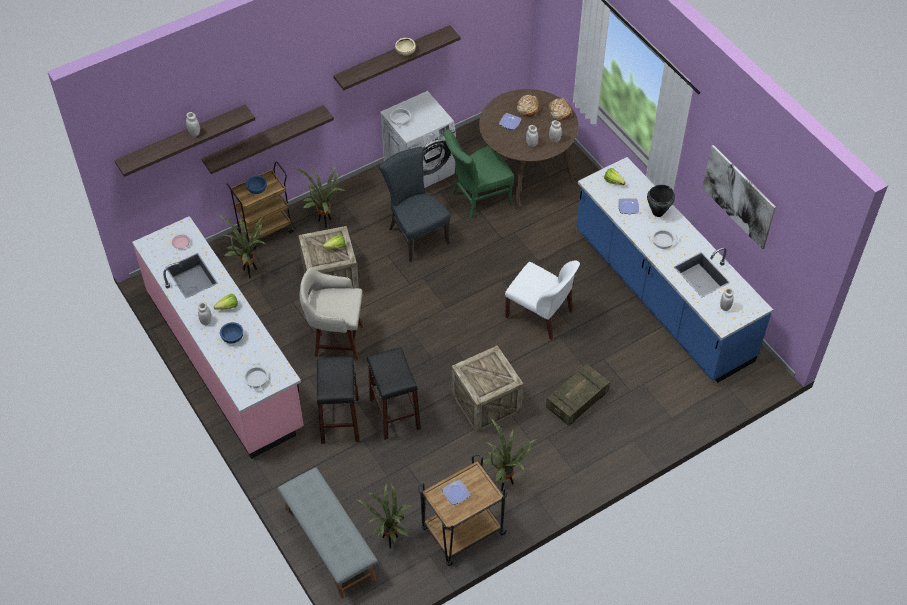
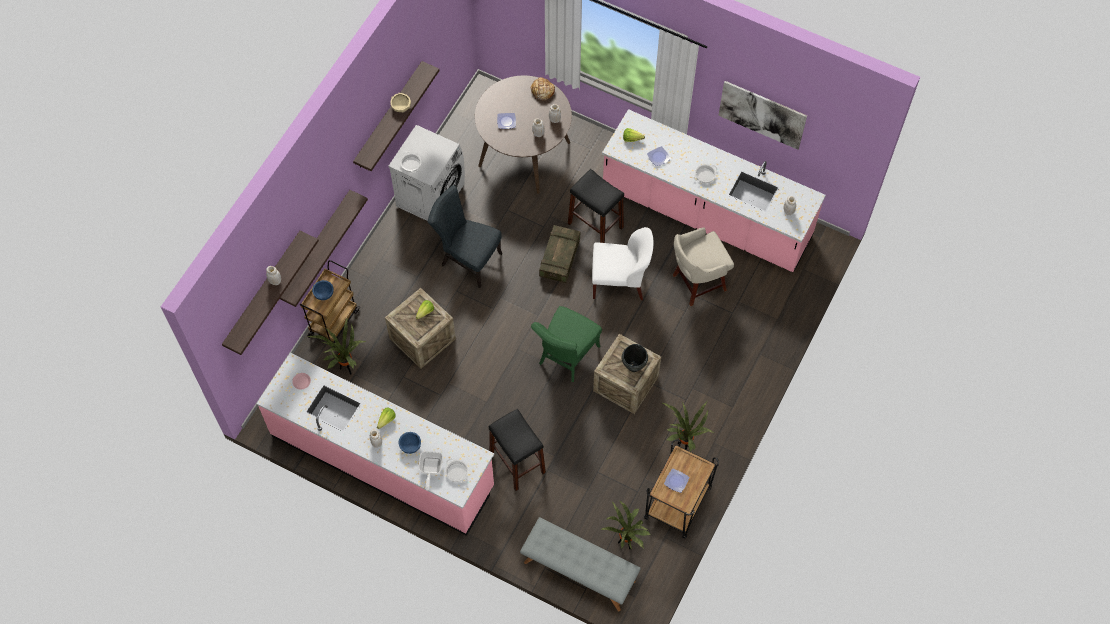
camera: 30 degrees left, 10 degrees up
potted plant [293,165,345,229] -> none
beige stool [300,267,363,360] -> beige stool moved to [673,228,734,306]
black stool [367,347,421,440] -> black stool moved to [568,169,624,243]
green chair [444,130,514,219] -> green chair moved to [531,306,602,382]
bread [517,95,540,117] -> none
crate [546,364,610,426] -> crate moved to [539,225,580,283]
blue counter [576,157,773,383] -> pink counter [602,109,826,272]
black cooking pot [647,185,675,217] -> black cooking pot moved to [622,344,648,372]
none -> frying pan [418,451,443,491]

